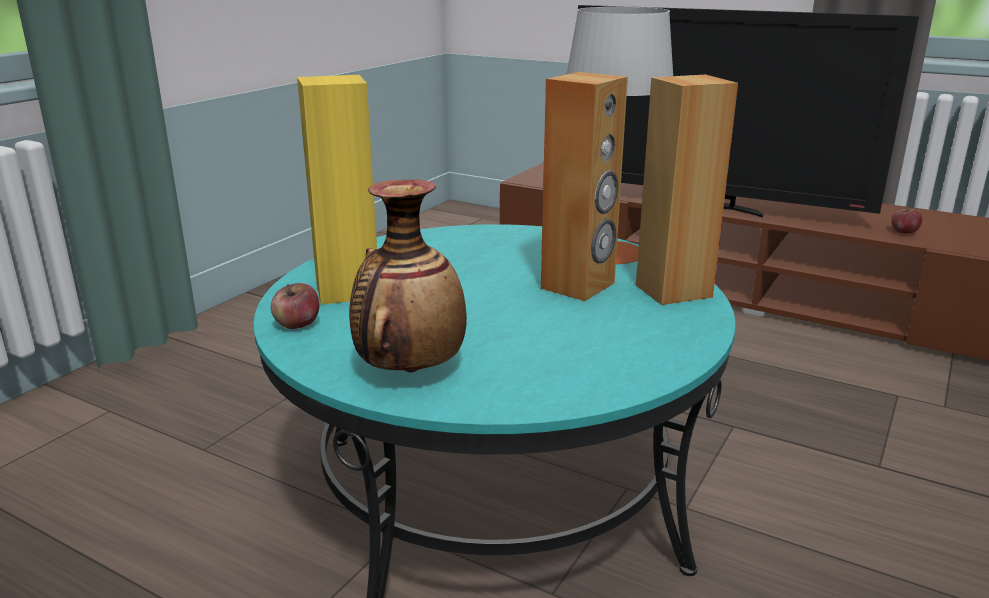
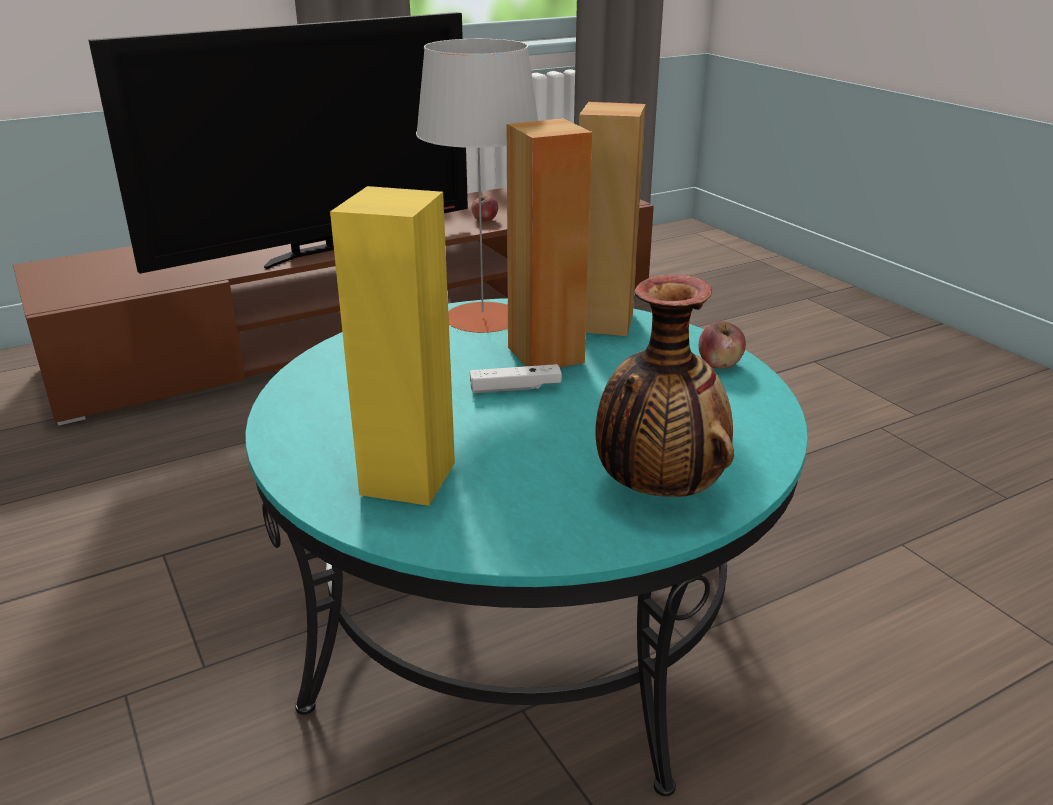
camera: 60 degrees left, 5 degrees up
apple [271,283,319,329] -> apple moved to [699,321,746,369]
none -> white game controller [470,364,562,393]

